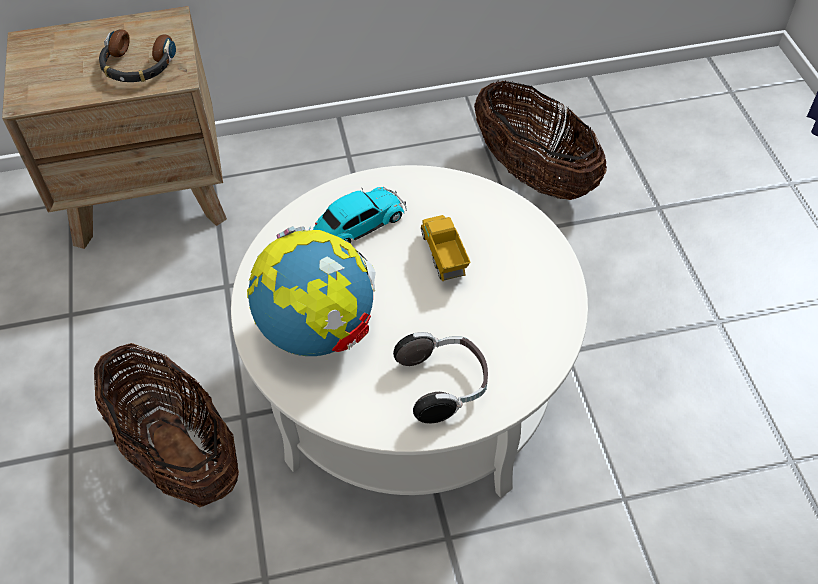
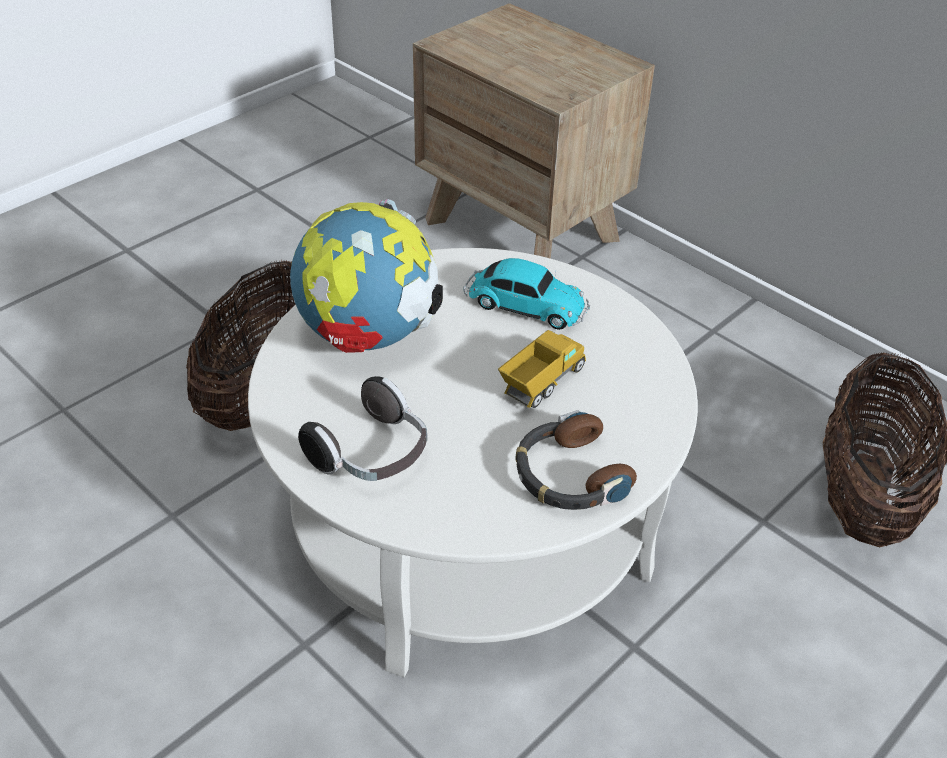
camera: 55 degrees right, 10 degrees down
headphones [99,29,176,82] -> headphones moved to [515,410,637,510]

